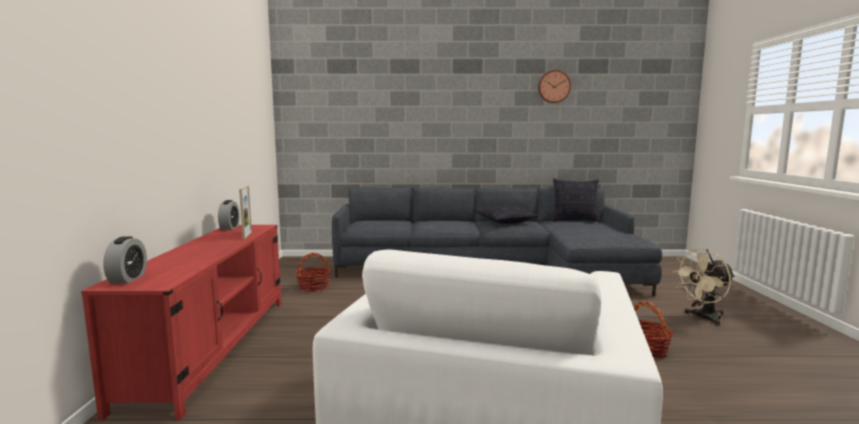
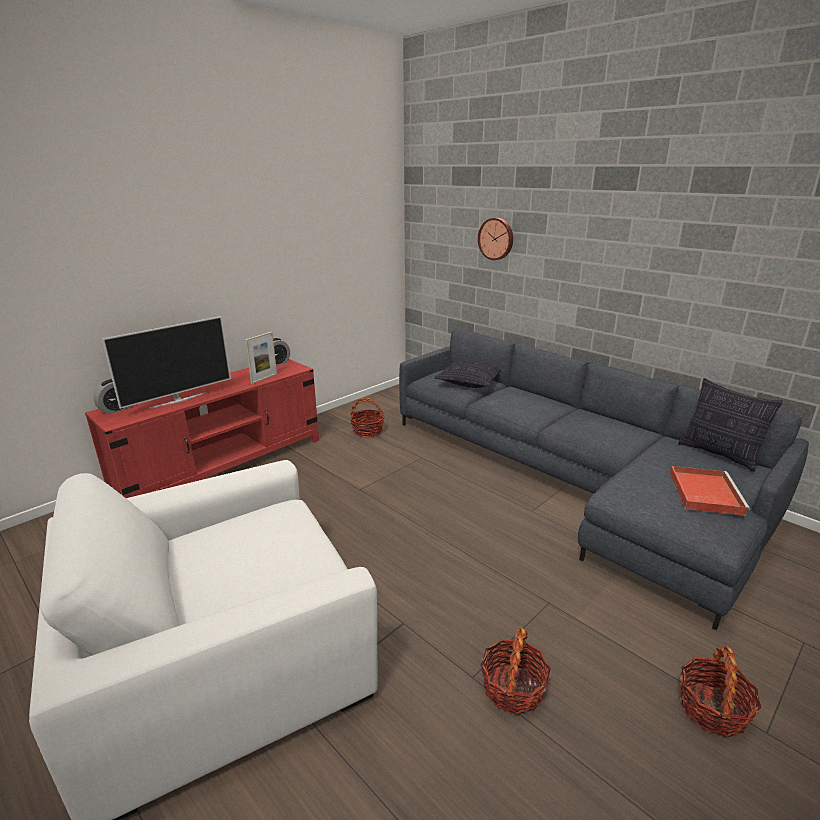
camera: 45 degrees right, 15 degrees up
pillow [475,205,539,224] -> pillow moved to [434,360,501,388]
wall clock [538,70,571,103] -> wall clock moved to [478,218,513,260]
beige fan [673,249,735,326] -> basket [679,646,761,738]
none -> television [102,316,231,409]
none -> red tray [670,466,750,516]

